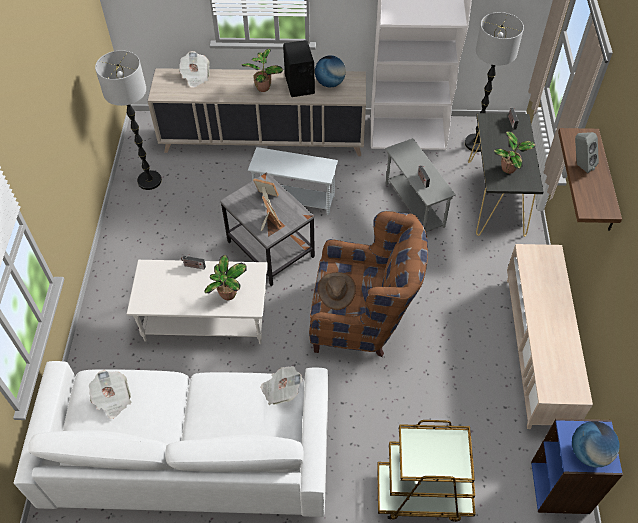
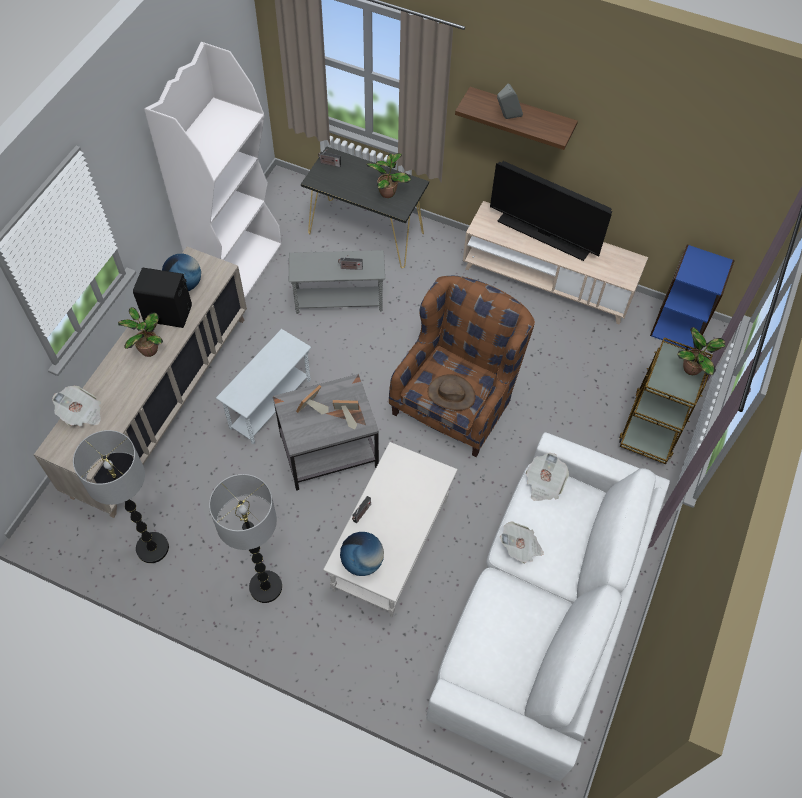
camera: 70 degrees left, 5 degrees up
newspaper [89,370,132,419] -> newspaper moved to [500,521,544,563]
potted plant [205,255,247,300] -> potted plant moved to [677,327,726,375]
floor lamp [465,12,524,152] -> floor lamp moved to [209,474,282,603]
globe [572,421,620,467] -> globe moved to [340,532,384,576]
none -> television [490,161,612,261]

